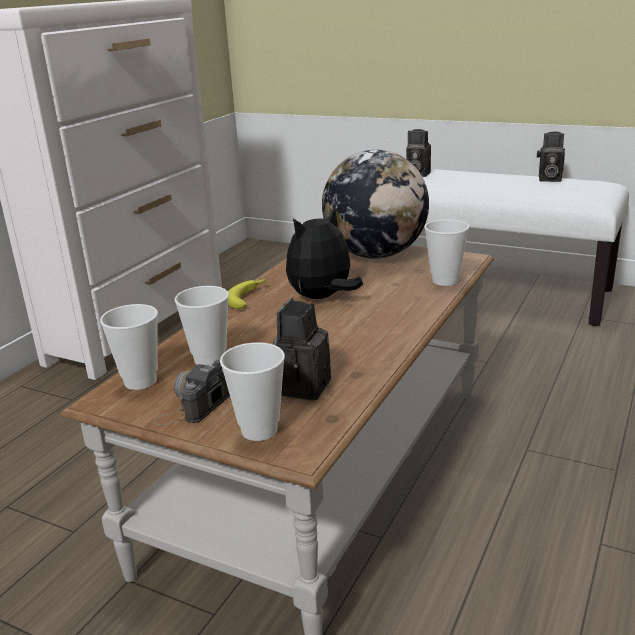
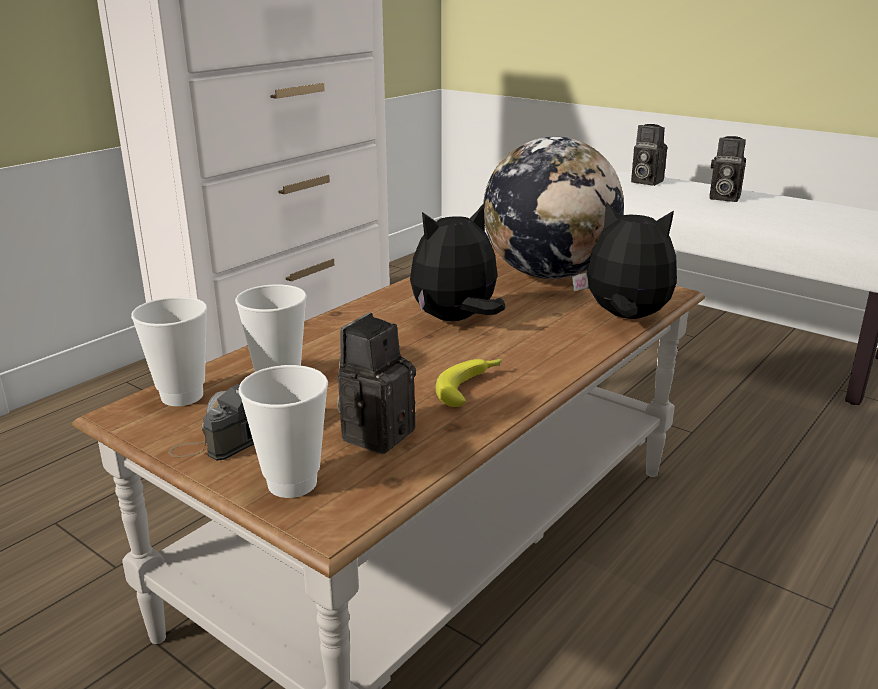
camera: 10 degrees right, 0 degrees up
banana [228,279,265,309] -> banana moved to [435,359,502,407]
cup [424,219,469,286] -> plush toy [572,202,677,319]
camera [537,131,565,182] -> camera moved to [709,136,746,202]

